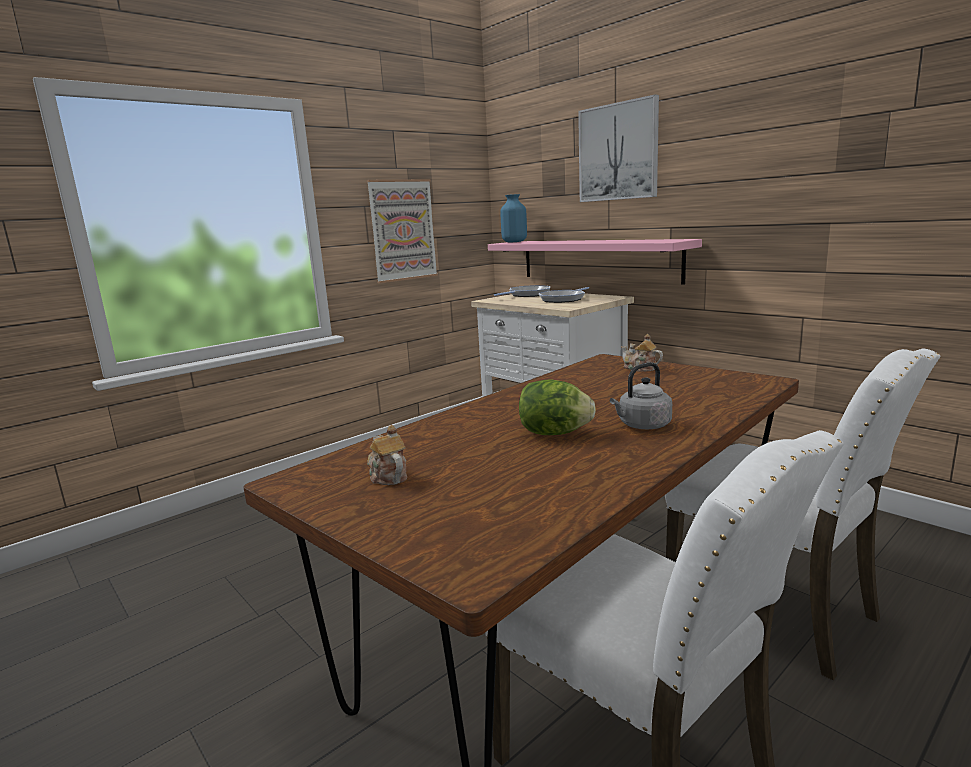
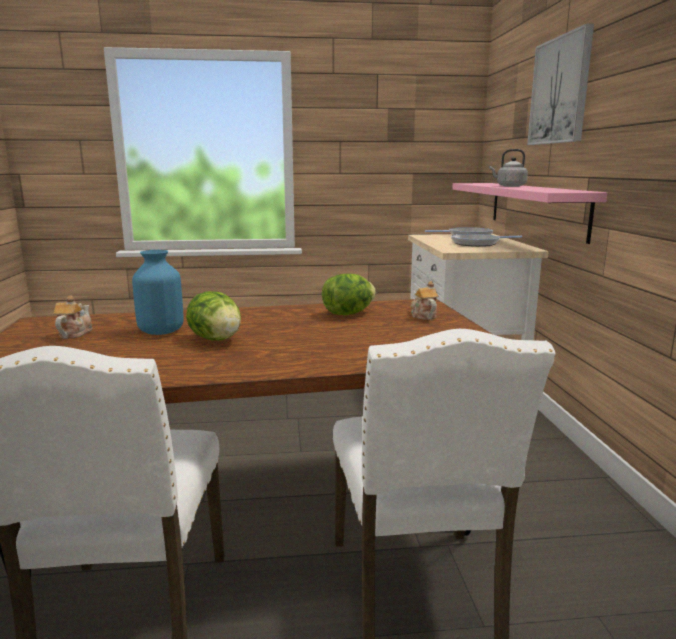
camera: 35 degrees right, 0 degrees up
picture [367,179,438,283] -> none
blue vase [500,194,527,242] -> blue vase moved to [132,250,184,335]
grey kettle [610,362,672,429] -> grey kettle moved to [489,149,528,187]
none -> lettuce [322,274,376,315]

